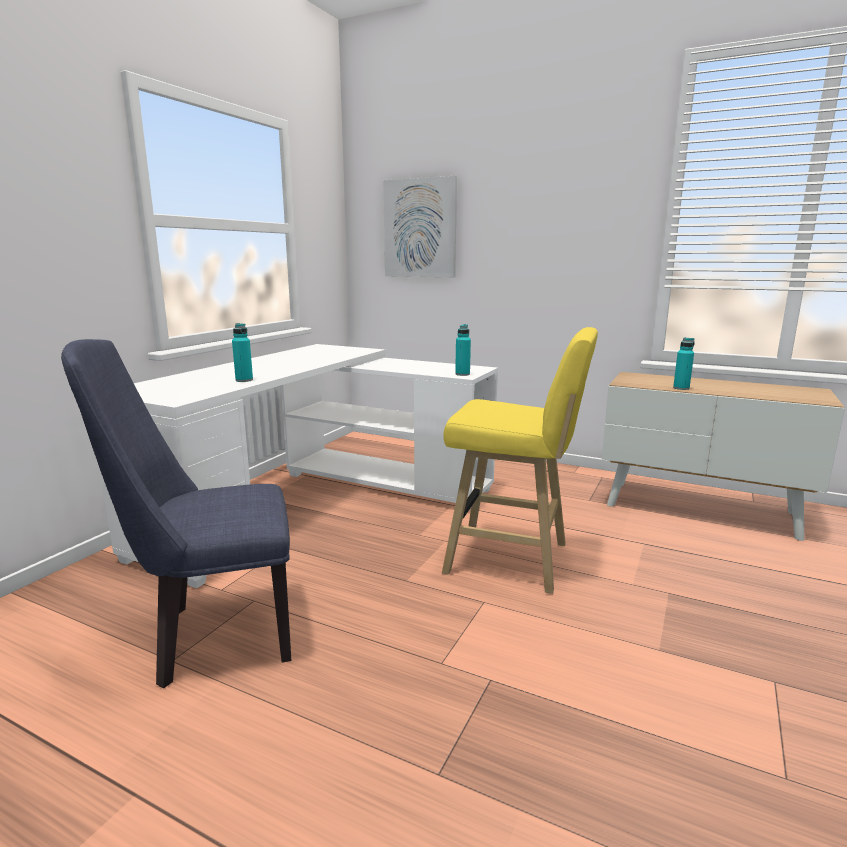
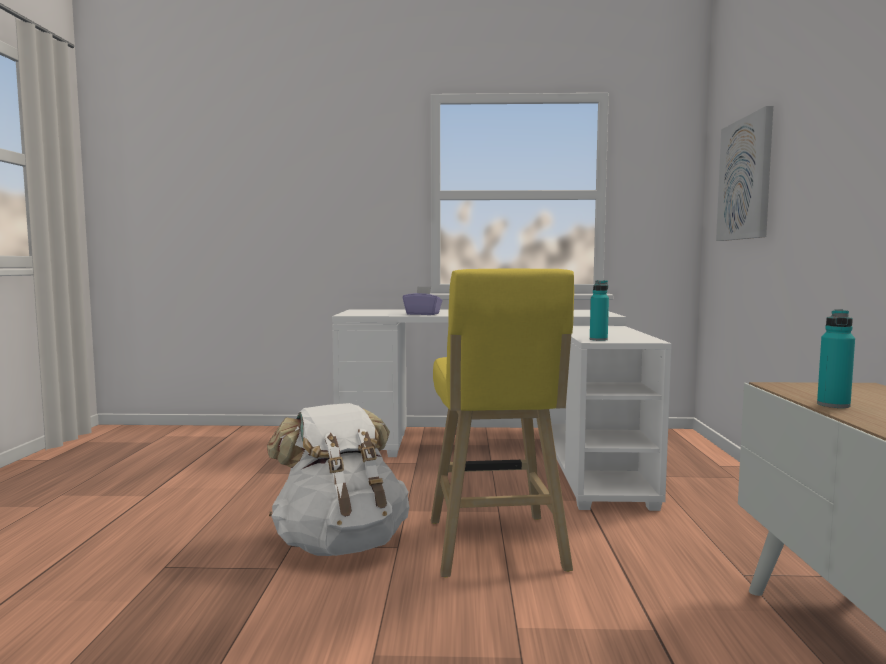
camera: 65 degrees right, 10 degrees down
blue chair [61,339,291,688] -> none
turquoise bottle [232,323,253,382] -> purple tissue box [403,286,443,315]
none -> white backpack [267,403,409,556]

